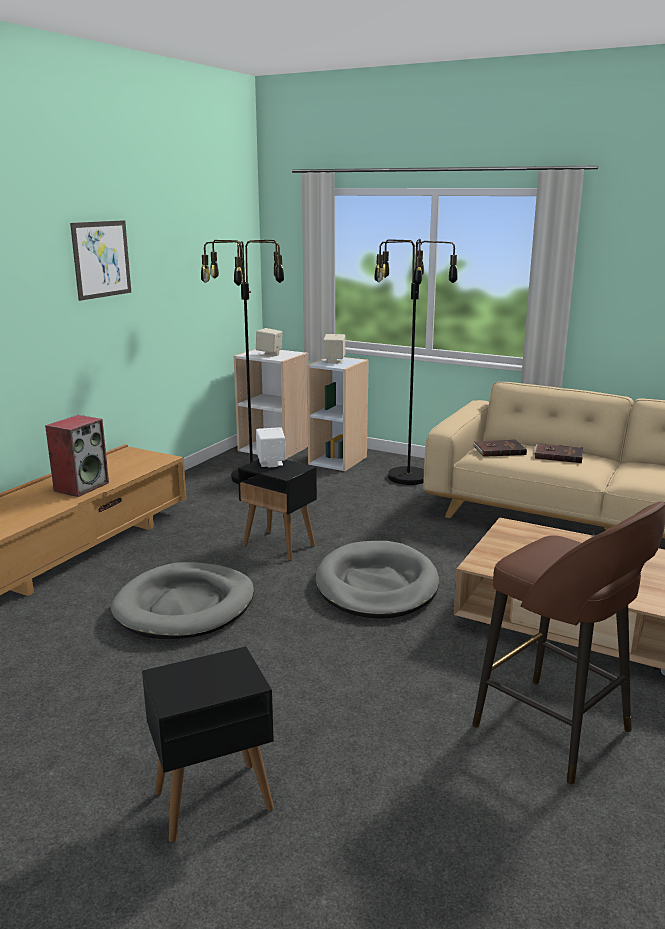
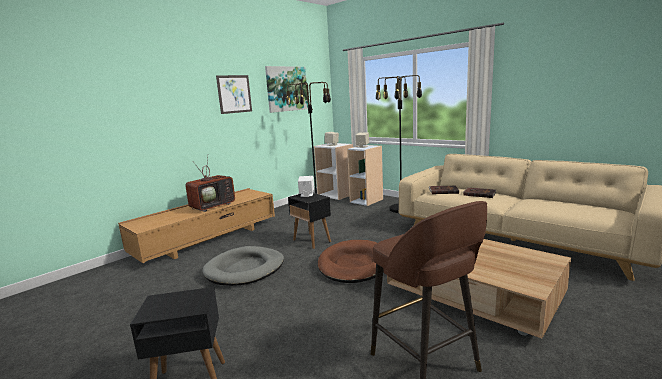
camera: 15 degrees right, 5 degrees down
speaker [45,415,109,497] -> television [185,158,235,212]
grey dog bed [316,541,439,619] -> brown dog bed [318,240,384,283]
none -> picture [265,66,308,113]

